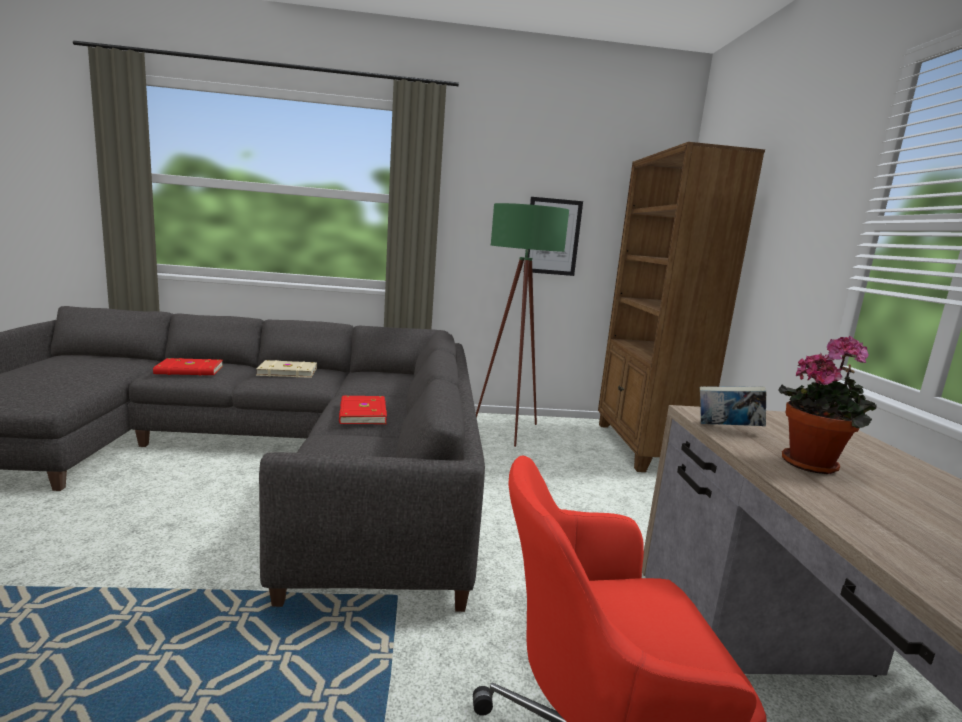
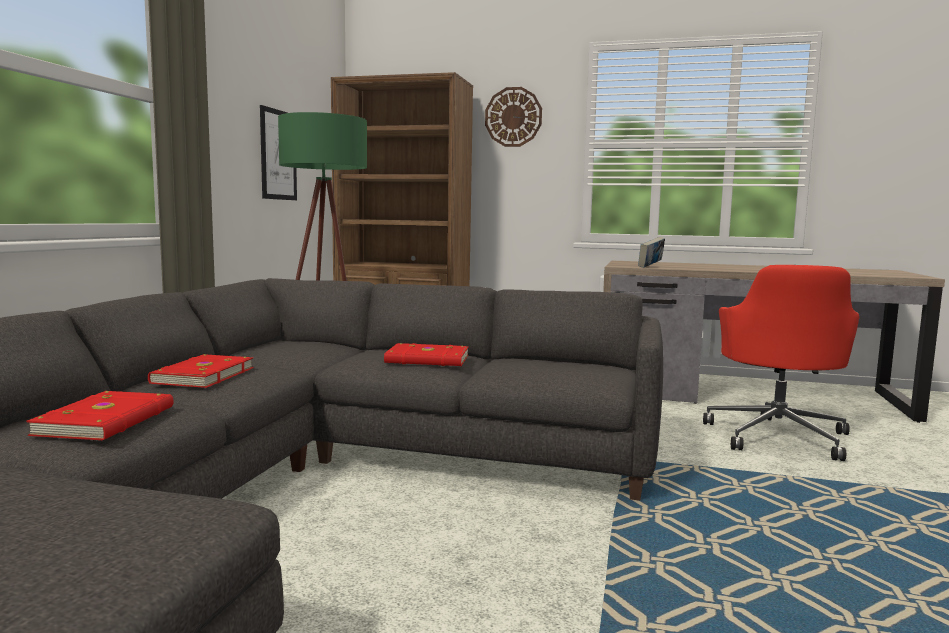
camera: 70 degrees left, 5 degrees down
beige book [257,360,317,378] -> red book [148,354,254,388]
potted plant [778,336,877,474] -> none
none -> wall clock [485,87,542,147]

